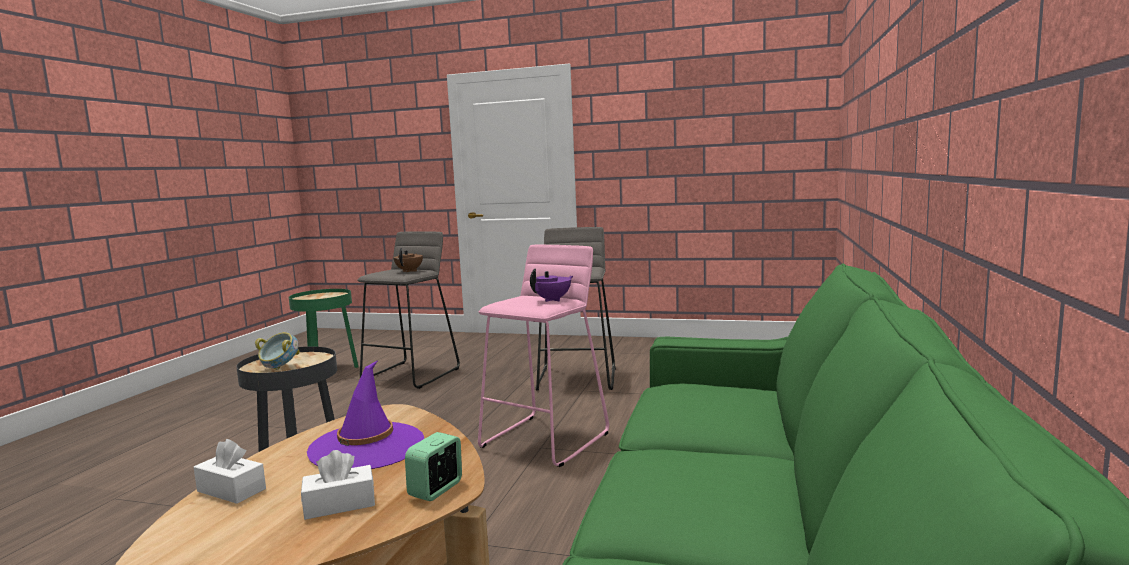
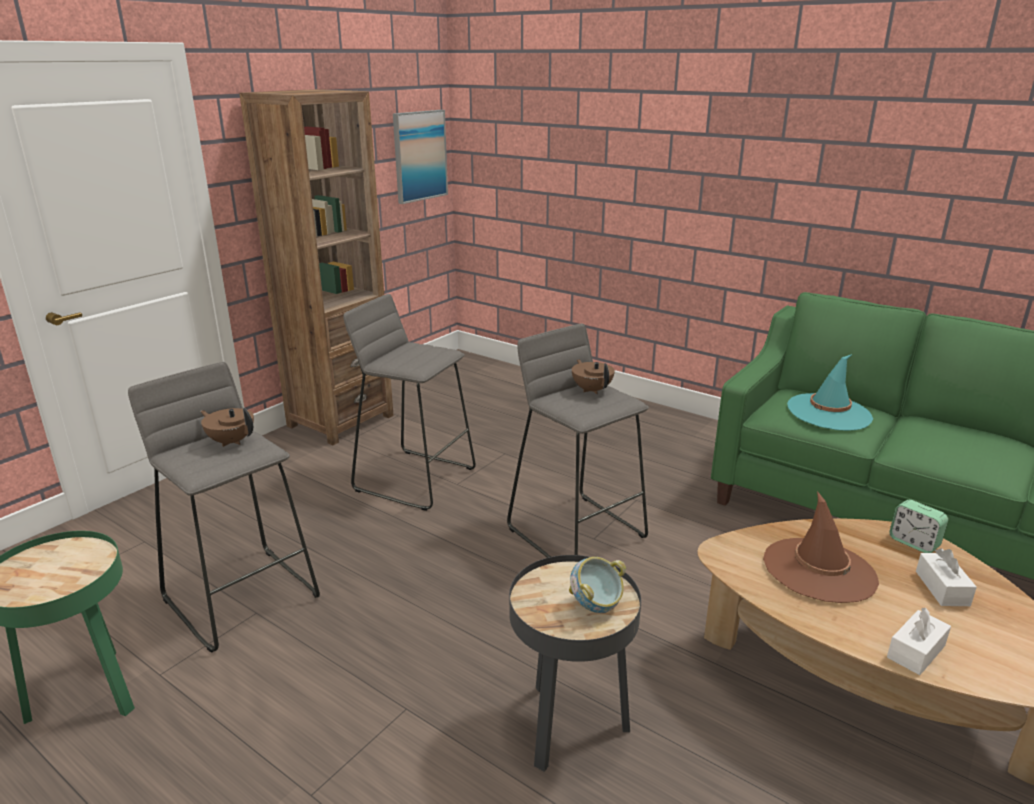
camera: 70 degrees left, 15 degrees up
purple hat [307,360,424,469] -> brown hat [763,491,879,603]
pink stool [478,245,609,467] -> grey stool [507,324,649,558]
purple teapot [530,269,573,302] -> brown teapot [572,359,615,394]
none -> brown bookcase [239,89,394,445]
none -> picture [393,110,448,204]
none -> turquoise hat [787,354,873,431]

